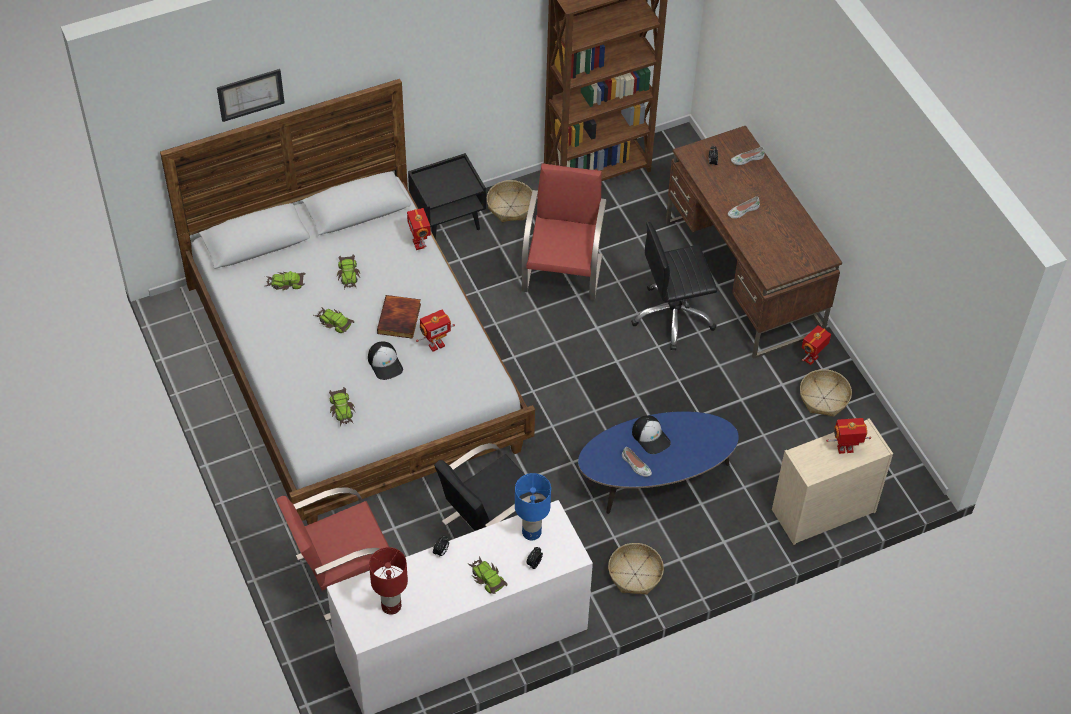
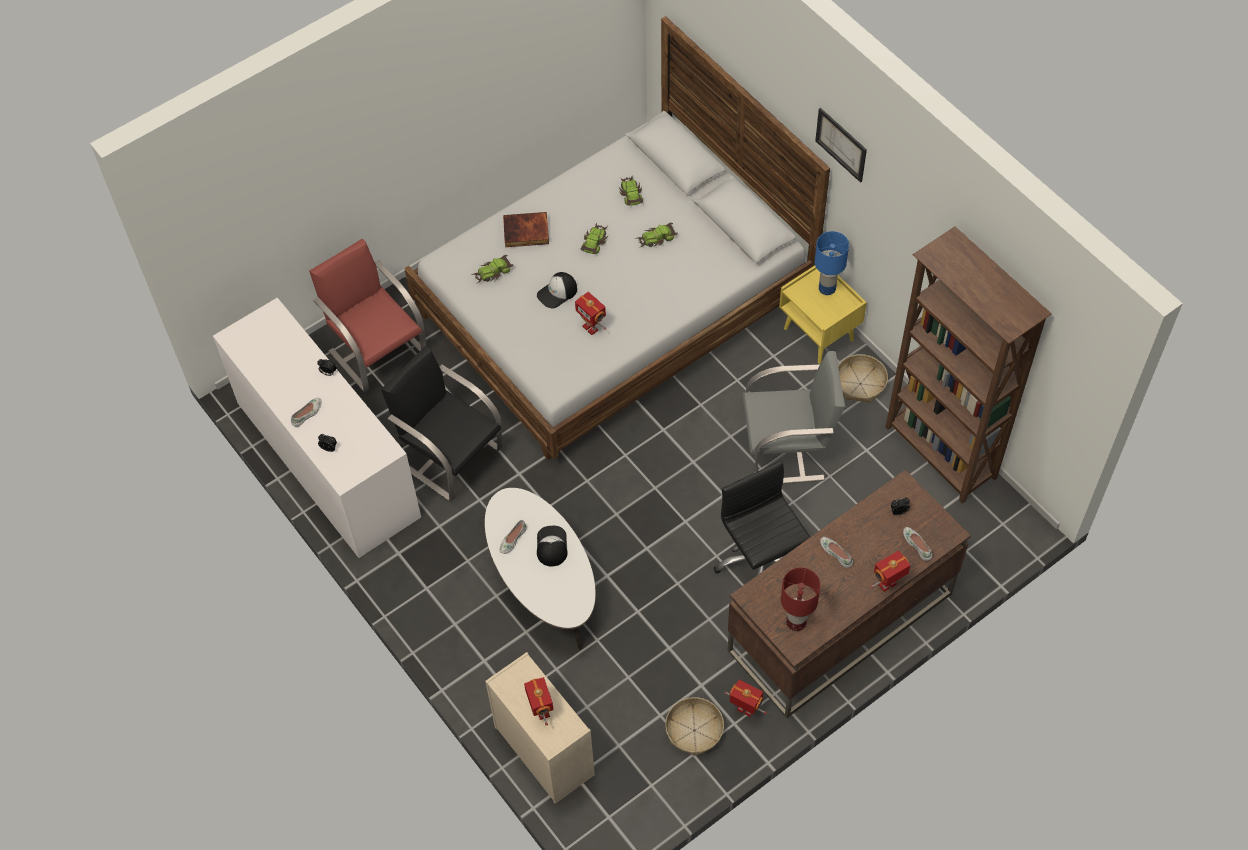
camera: 80 degrees right, 5 degrees up
picture [217,69,285,122] -> picture moved to [815,108,867,183]
red table lamp [369,547,408,615] -> red table lamp moved to [781,567,820,631]
book [377,295,421,339] -> book moved to [503,212,549,247]
toy robot [407,208,431,250] -> toy robot moved to [870,550,911,592]
black nightstand [408,153,486,240] -> yellow nightstand [779,265,867,364]
toy car [468,557,508,594] -> white shoe [291,398,322,427]
blue table lamp [515,473,551,540] -> blue table lamp moved to [814,231,849,295]
red chair [522,163,607,301] -> grey chair [742,351,845,484]
blue coffee table [578,411,739,514] -> white coffee table [485,488,596,650]
basket [608,543,664,595] -> none
cap [632,415,671,454] -> cap turned 135 degrees clockwise [537,526,568,567]

